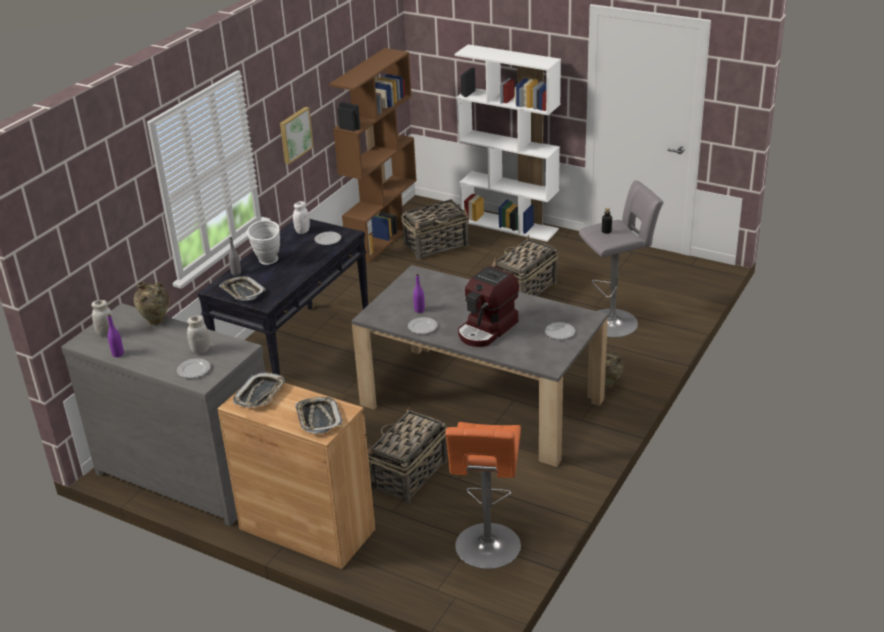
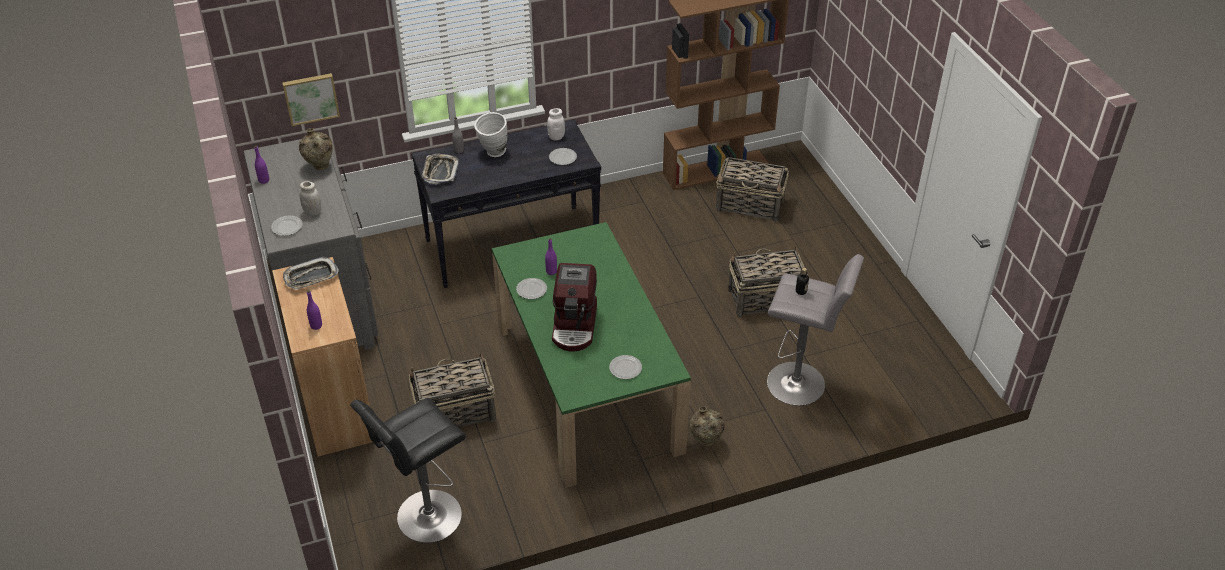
camera: 40 degrees right, 10 degrees up
white jar [92,300,115,337] -> none
picture [280,107,314,164] -> picture moved to [282,73,340,126]
tray [295,397,342,434] -> purple bottle [307,290,322,330]
grey dining table [352,265,608,467] -> green dining table [492,222,691,488]
orange stool [445,422,521,569] -> black stool [350,398,466,543]
white bookcase [455,44,561,242] -> none
coffee machine [458,266,519,347] -> coffee machine turned 75 degrees counterclockwise [552,263,597,352]

